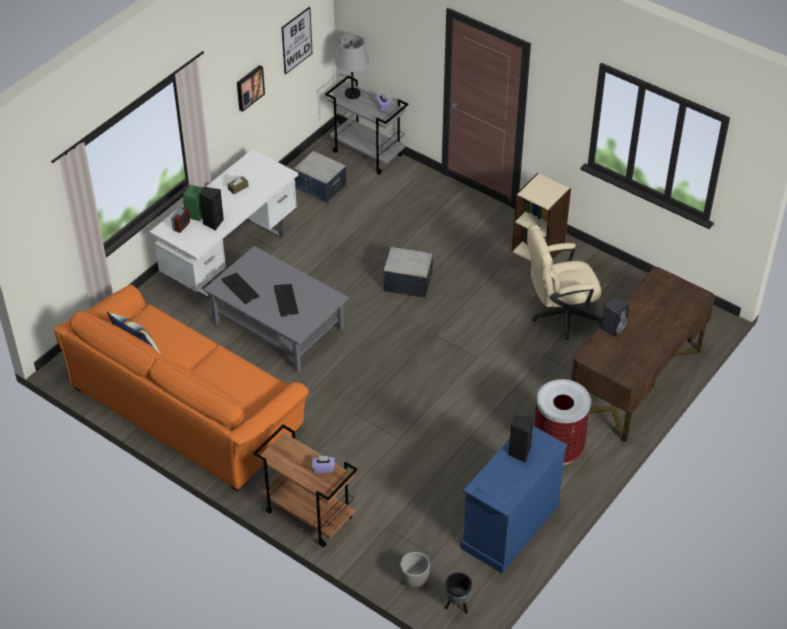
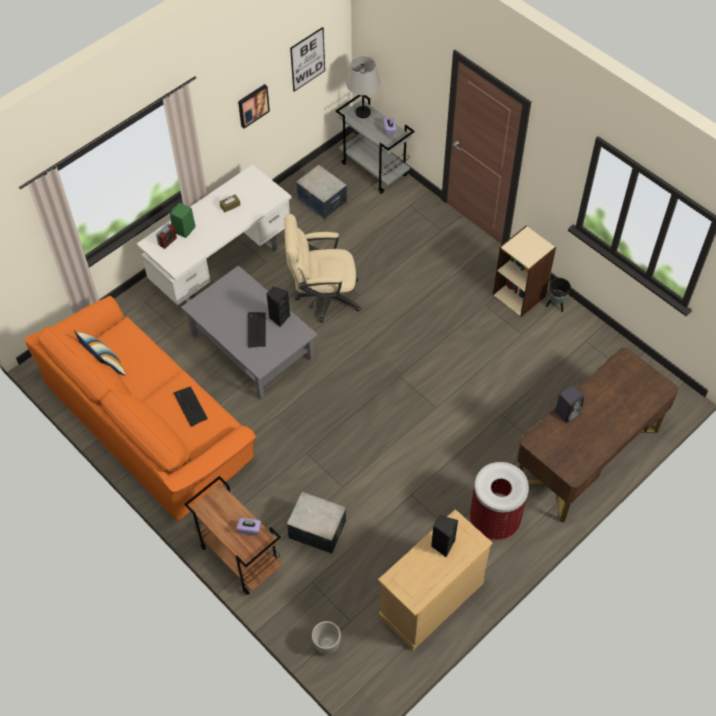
camera: 10 degrees right, 10 degrees up
black speaker [199,187,224,231] -> black speaker moved to [267,287,290,327]
keyboard [222,273,260,304] -> keyboard moved to [174,386,208,427]
storage box [383,247,434,298] -> storage box moved to [287,492,347,554]
black planter [445,572,472,613] -> black planter moved to [546,278,571,312]
blue dresser [461,426,567,573] -> beige dresser [377,509,493,650]
beige office chair [527,224,602,340] -> beige office chair moved to [285,214,361,323]

